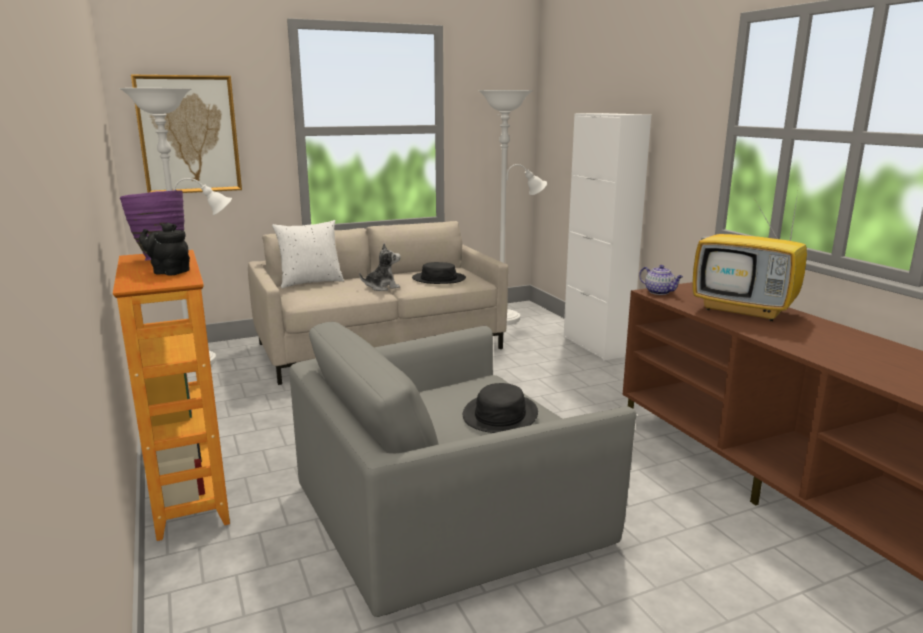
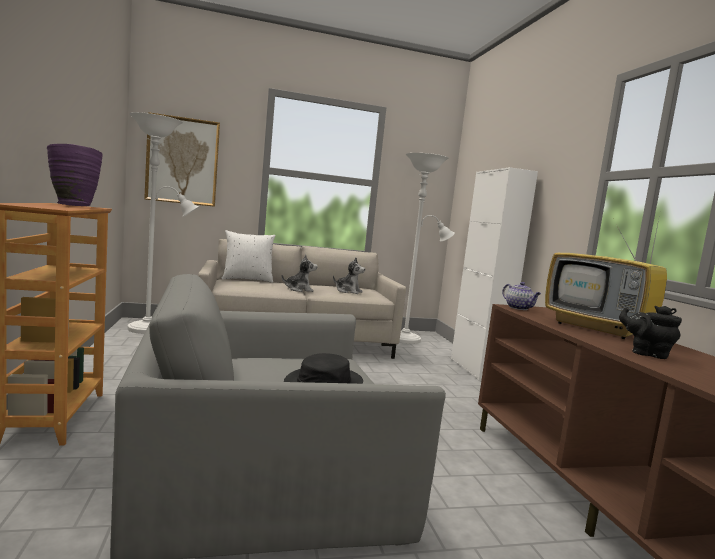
camera: 10 degrees right, 10 degrees down
black teapot [139,223,190,276] -> black teapot moved to [619,306,682,359]
black hat [412,262,466,284] -> plush toy [333,258,365,294]

